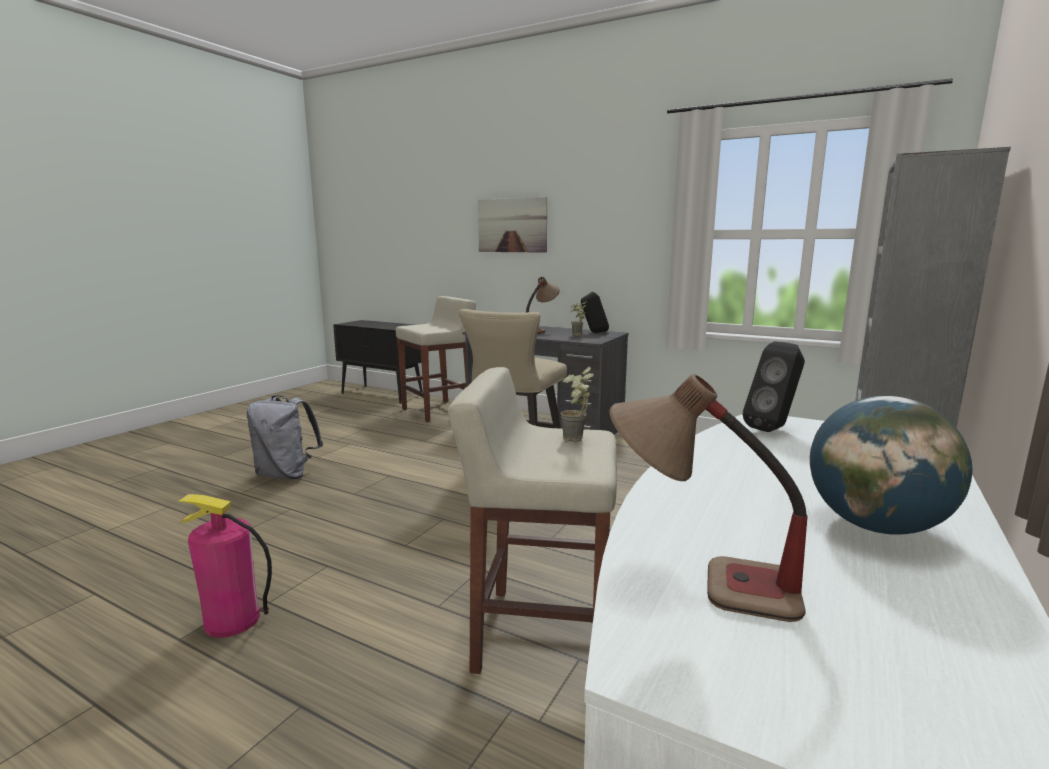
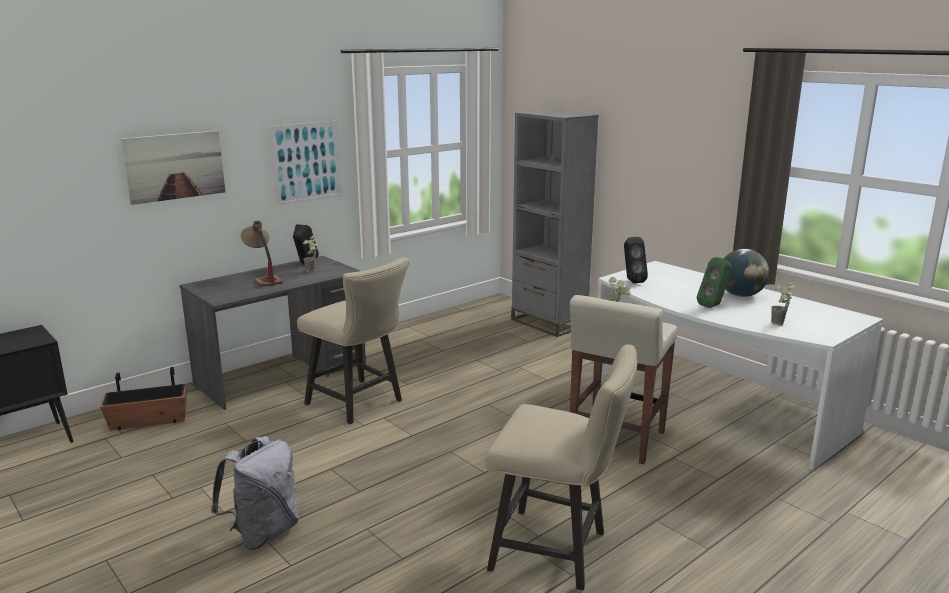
camera: 70 degrees left, 5 degrees up
fire extinguisher [178,494,272,638] -> beige chair [485,345,637,590]
beige stool [396,296,476,422] -> planter [100,367,187,431]
table lamp [609,374,808,622] -> potted plant [771,281,795,325]
none -> picture [268,121,342,206]
none -> green speaker [697,257,732,308]

